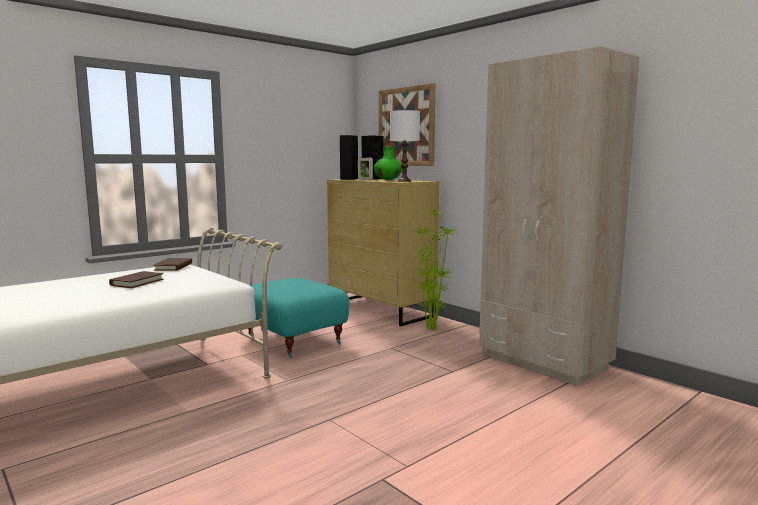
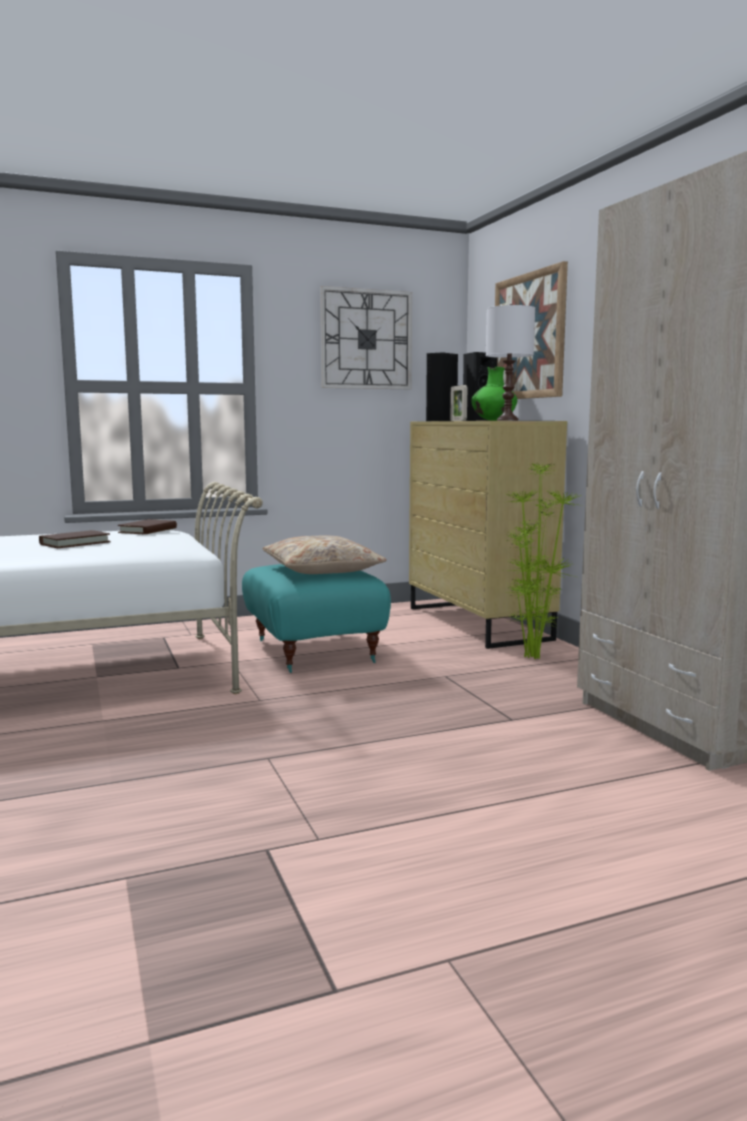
camera: 20 degrees right, 0 degrees up
none -> beige pillow [263,536,387,574]
none -> wall clock [320,286,412,389]

